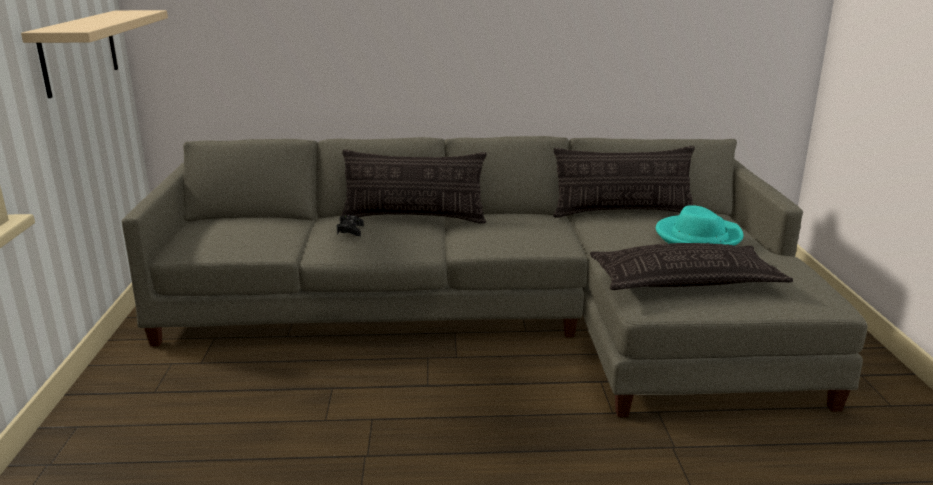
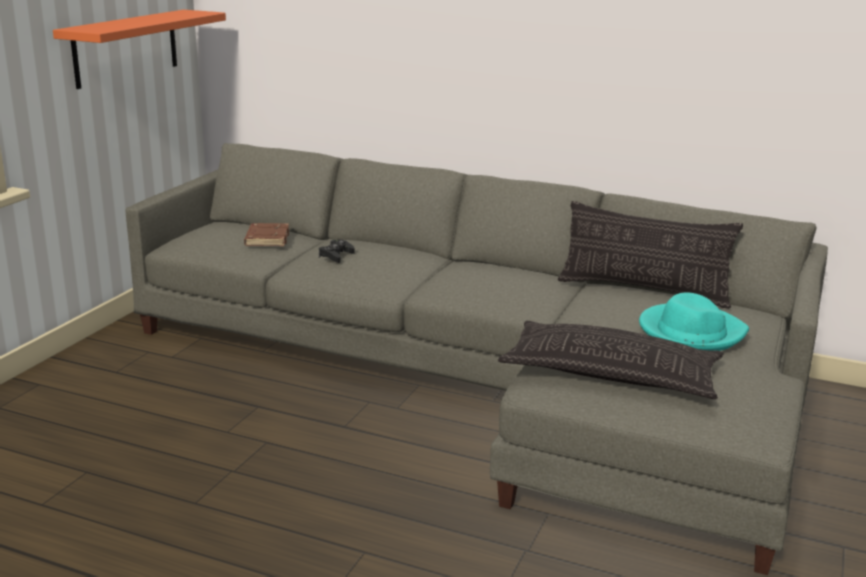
camera: 25 degrees right, 0 degrees up
beige shelf [21,10,168,98] -> orange shelf [53,10,226,89]
pillow [341,149,487,224] -> none
none -> brown book [244,223,289,246]

